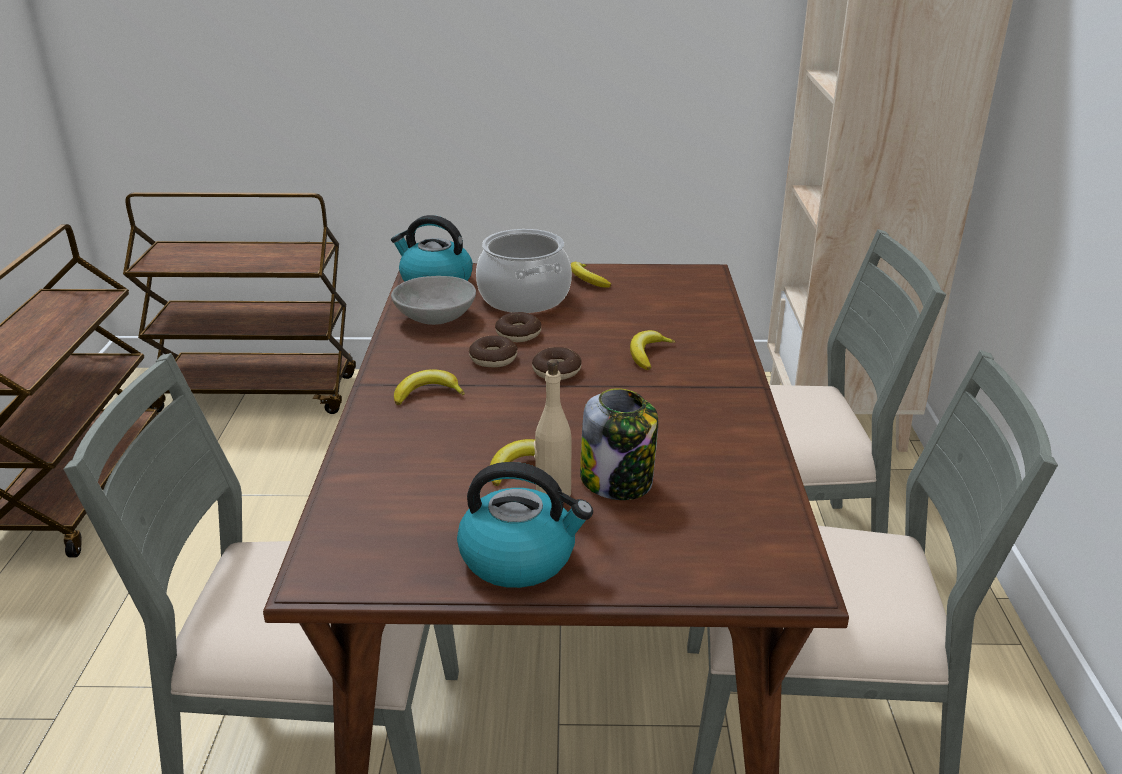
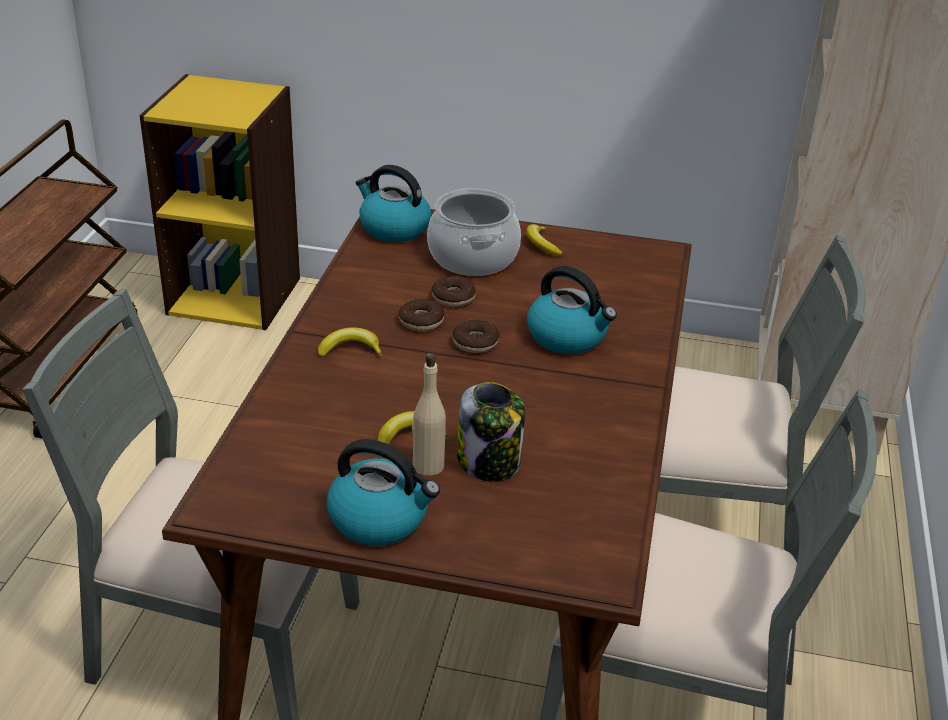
camera: 10 degrees right, 5 degrees up
brown cart [123,192,356,414] -> yellow bookcase [140,74,300,330]
grey bowl [391,276,476,325] -> none
banana [630,330,676,370] -> kettle [527,266,617,354]

